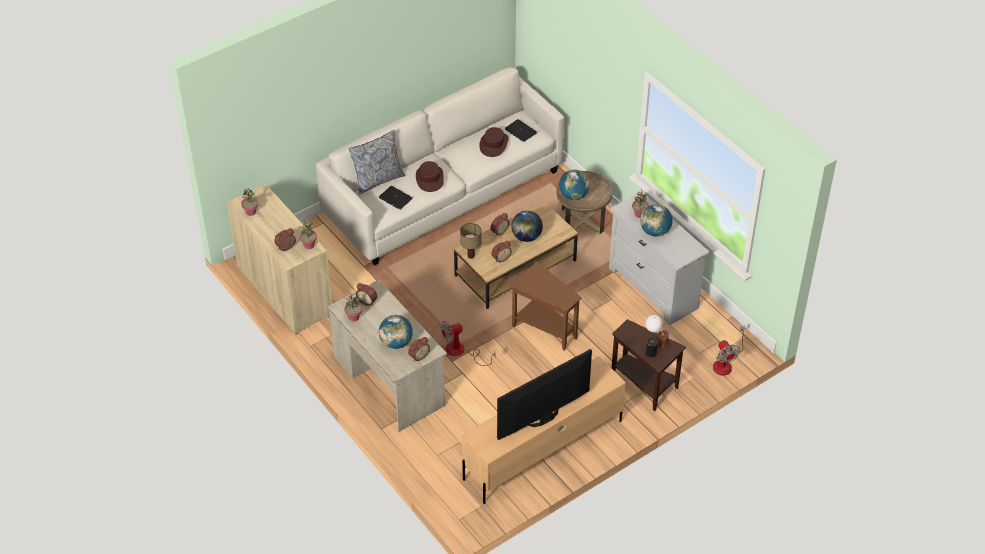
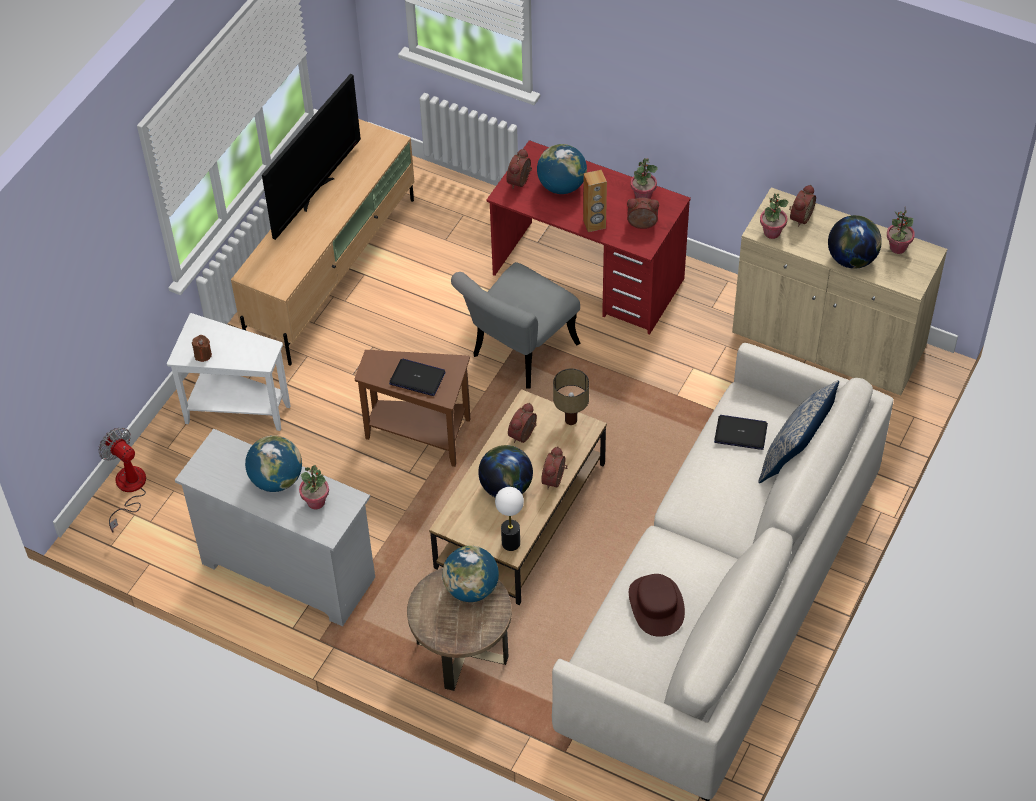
camera: 155 degrees right, 5 degrees up
beige desk [327,280,447,432] -> red desk [487,140,691,335]
brown hat [416,161,444,192] -> none
fan [441,321,496,366] -> grey chair [451,262,581,389]
laptop [505,119,537,142] -> laptop moved to [389,359,446,396]
brown side table [611,319,686,411] -> white side table [167,313,291,431]
table lamp [645,315,663,357] -> table lamp moved to [495,487,524,551]
none -> brown speaker [583,170,607,232]
none -> globe [828,215,882,269]

